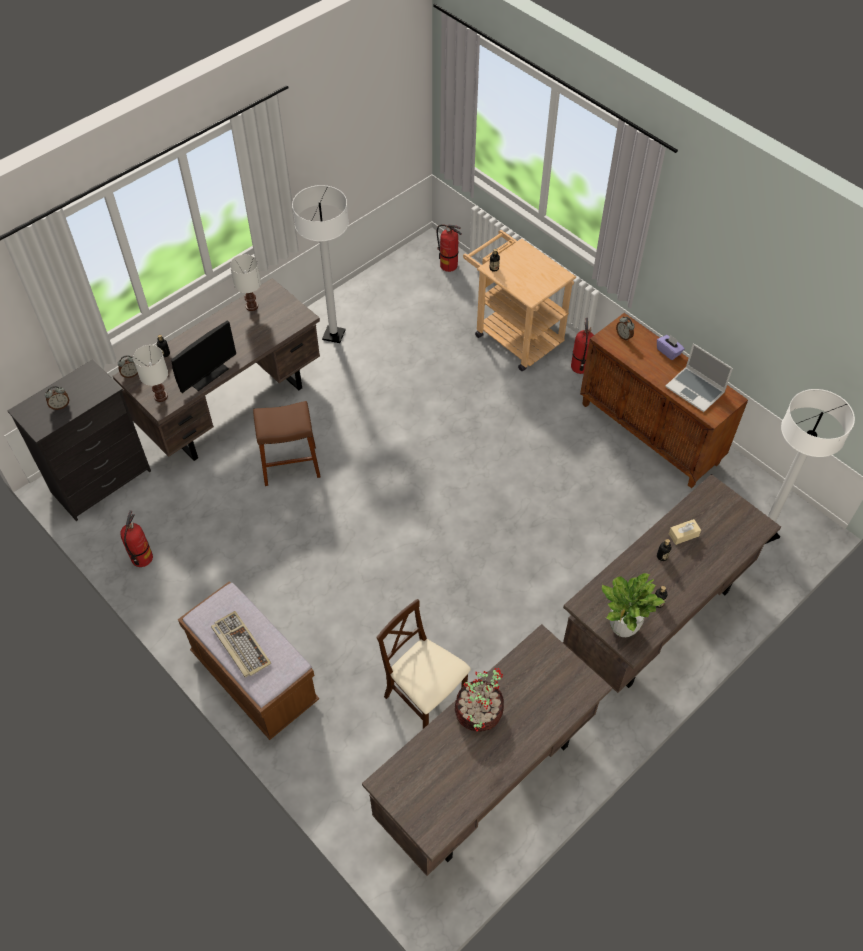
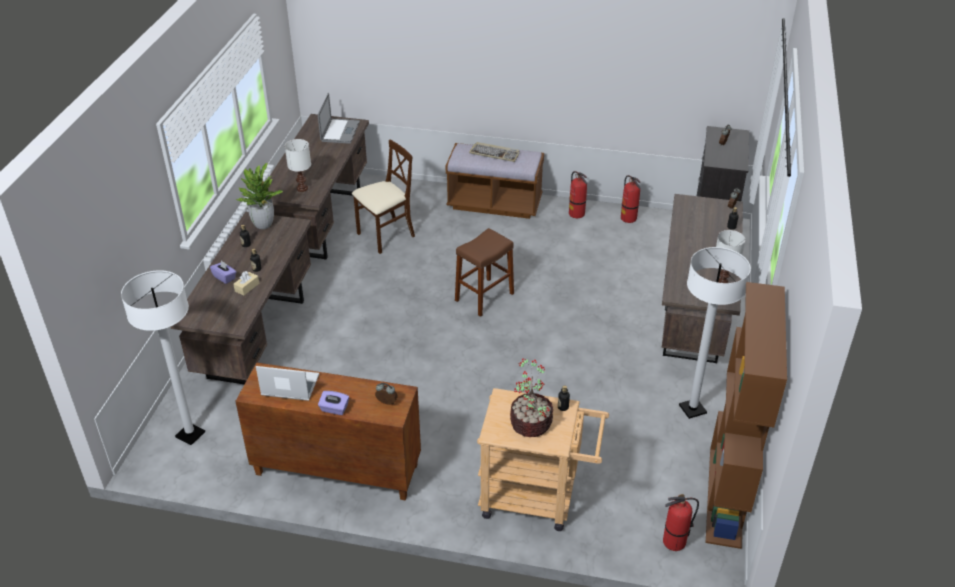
camera: 145 degrees right, 15 degrees down
white table lamp [133,345,168,402] -> white table lamp moved to [285,139,311,192]
monitor [171,321,236,393] -> none
brown stool [253,401,321,486] -> brown stool moved to [455,228,514,317]
beige chair [376,599,471,729] -> beige chair turned 45 degrees counterclockwise [352,140,415,254]
potted plant [455,668,504,732] -> potted plant moved to [510,358,553,437]
fire extinguisher [571,318,594,374] -> fire extinguisher moved to [569,171,587,218]
none -> purple tissue box [210,260,236,284]
none -> laptop [318,93,360,144]
none -> brown bookcase [706,282,787,549]

